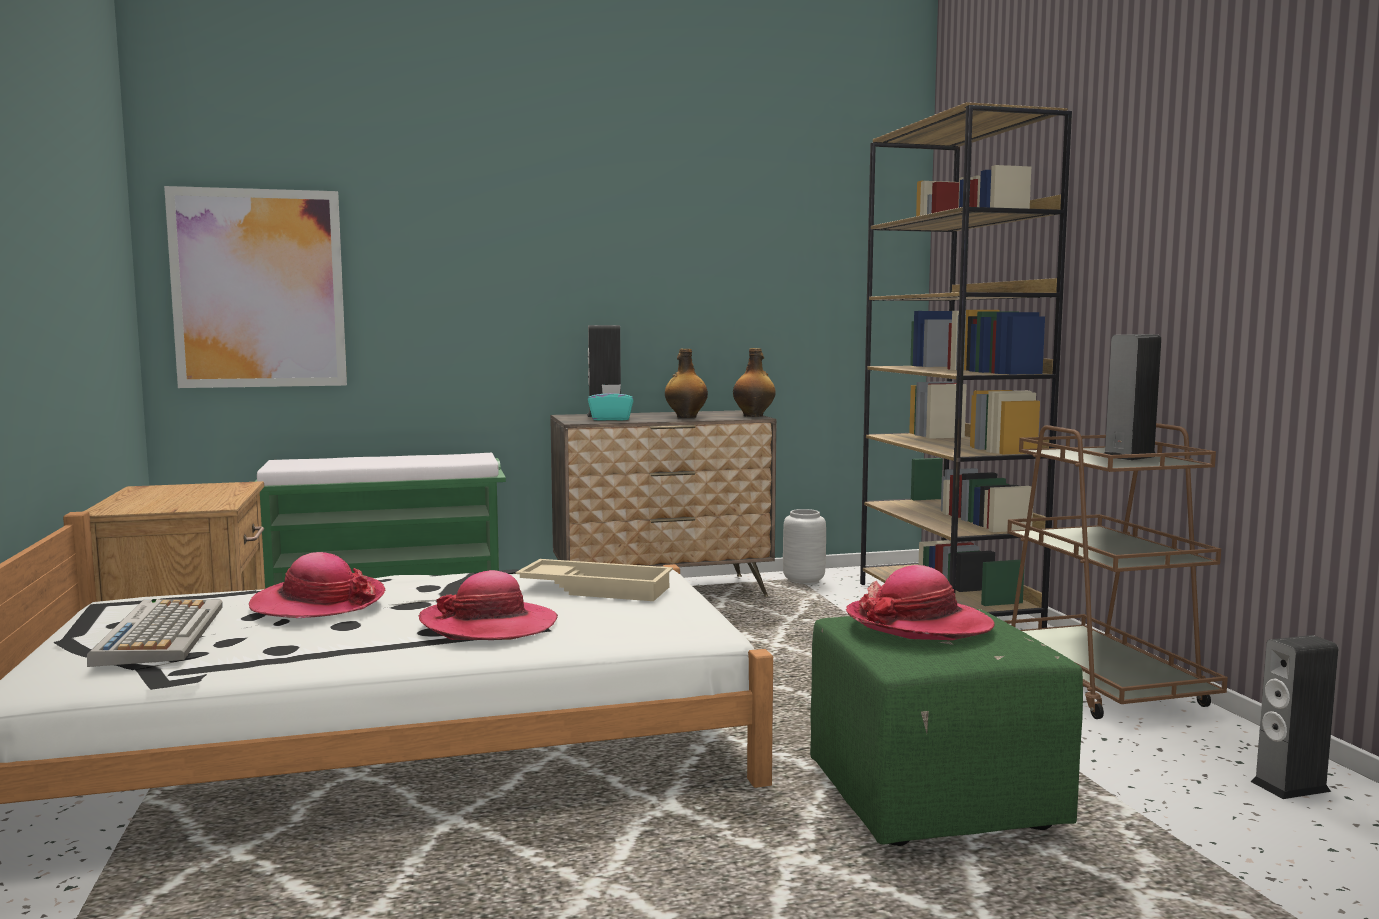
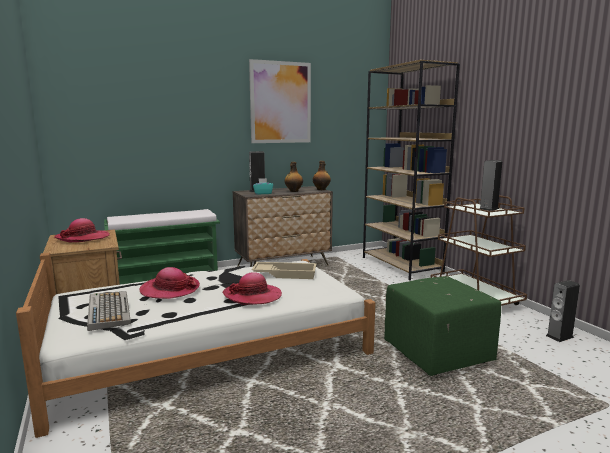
camera: 10 degrees left, 5 degrees up
picture [164,186,347,388] -> picture moved to [249,59,311,143]
grey vase [783,509,826,585] -> none
hat [846,565,995,640] -> hat moved to [54,218,110,242]

